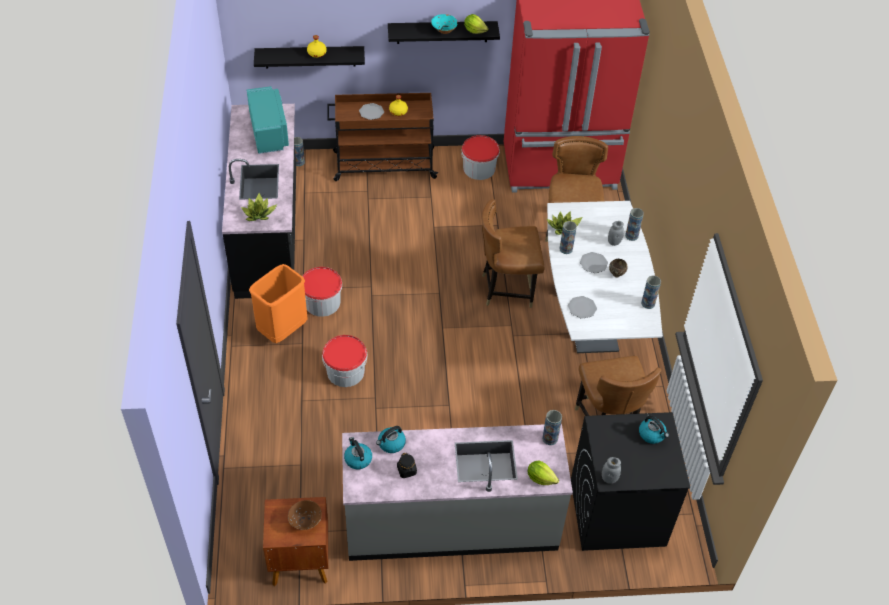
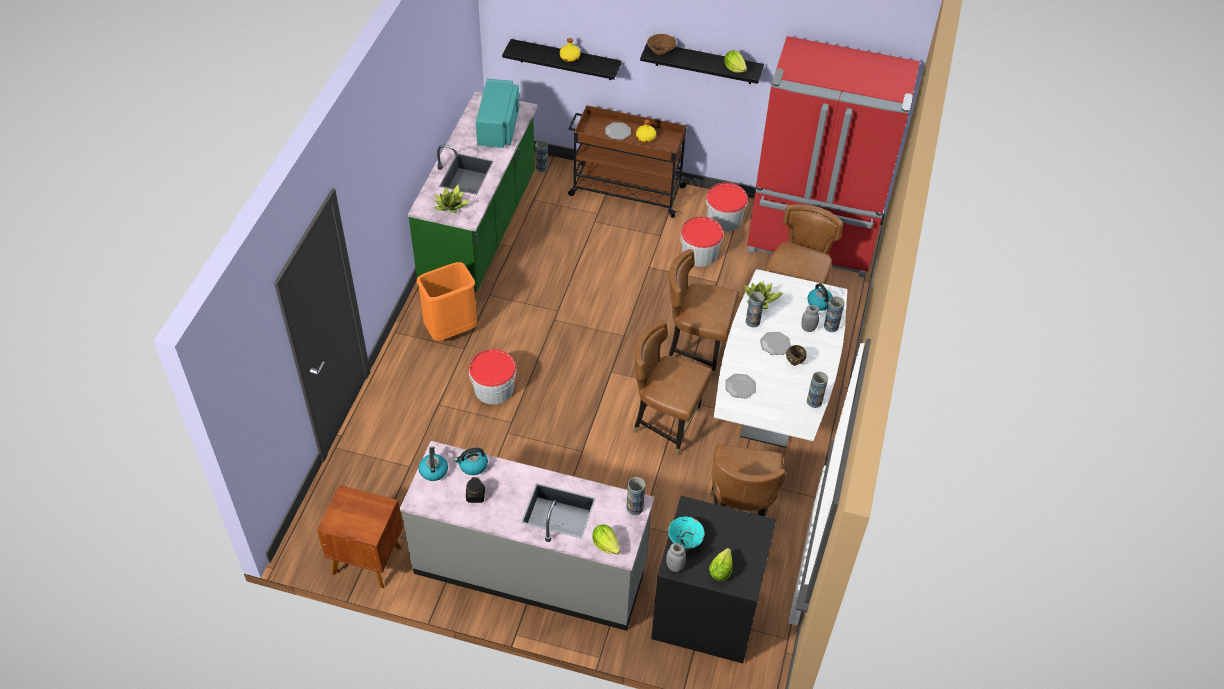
camera: 20 degrees right, 0 degrees up
black counter [222,104,296,299] -> green counter [408,92,538,292]
brown bowl [288,500,322,530] -> brown bowl moved to [647,34,676,55]
bucket [302,267,342,317] -> bucket moved to [681,216,723,267]
turquoise bowl [431,14,458,34] -> turquoise bowl moved to [668,517,705,549]
kettle [639,416,669,444] -> kettle moved to [808,283,833,311]
none -> brown chair [633,321,713,455]
none -> lettuce [709,548,732,581]

